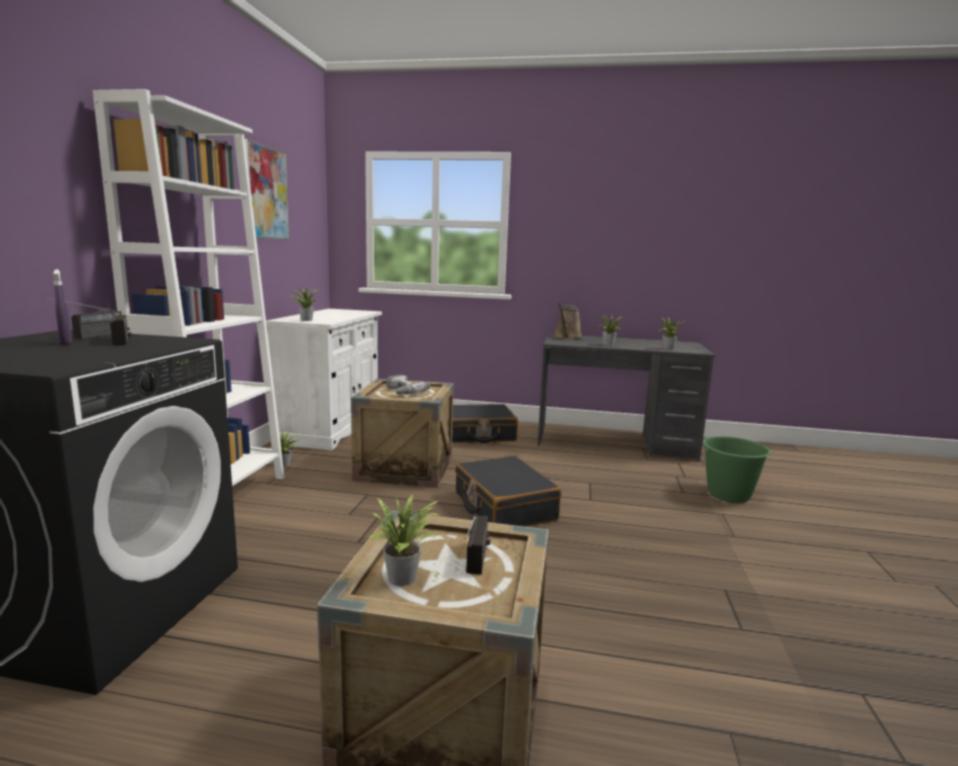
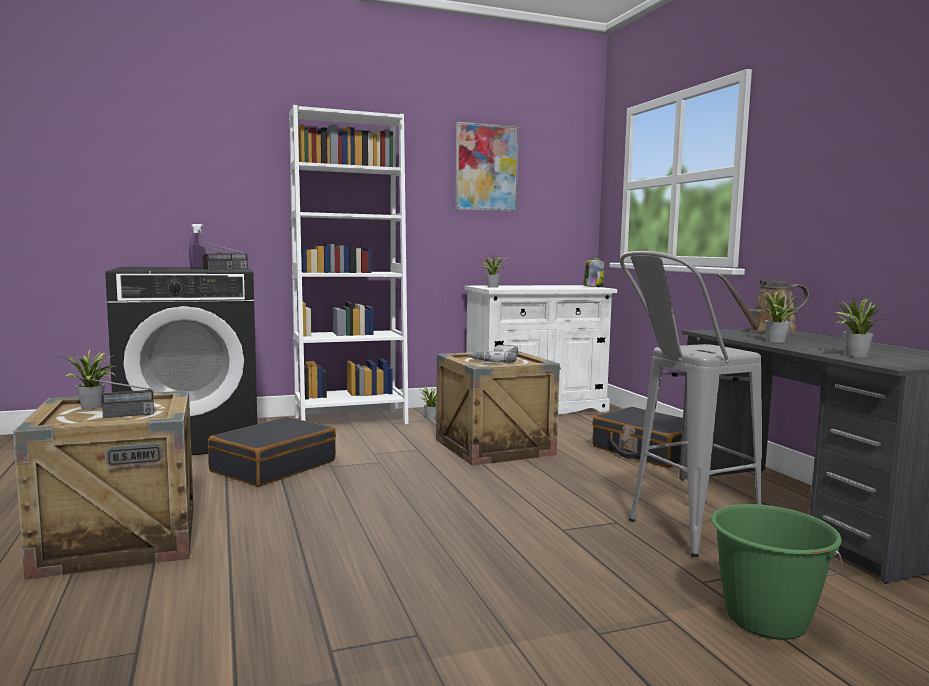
camera: 60 degrees right, 5 degrees down
black suitcase [455,456,561,527] -> black suitcase moved to [208,417,336,487]
none -> jar [583,258,605,287]
none -> grey stool [620,251,762,557]

